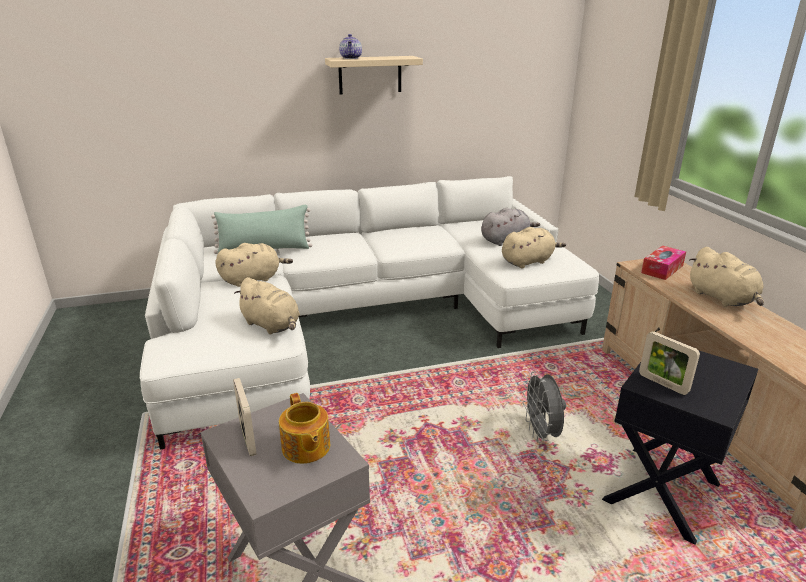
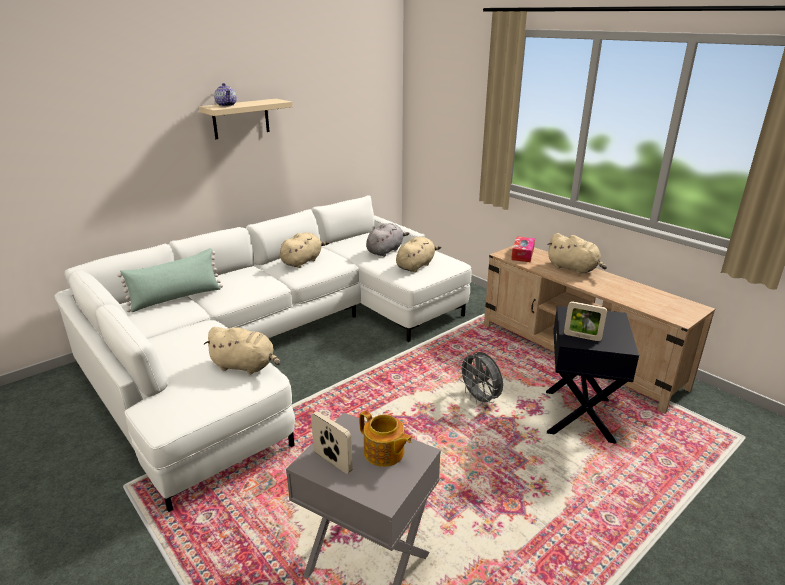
camera: 25 degrees left, 0 degrees up
beige plush toy [215,243,293,287] -> beige plush toy moved to [280,232,329,268]

